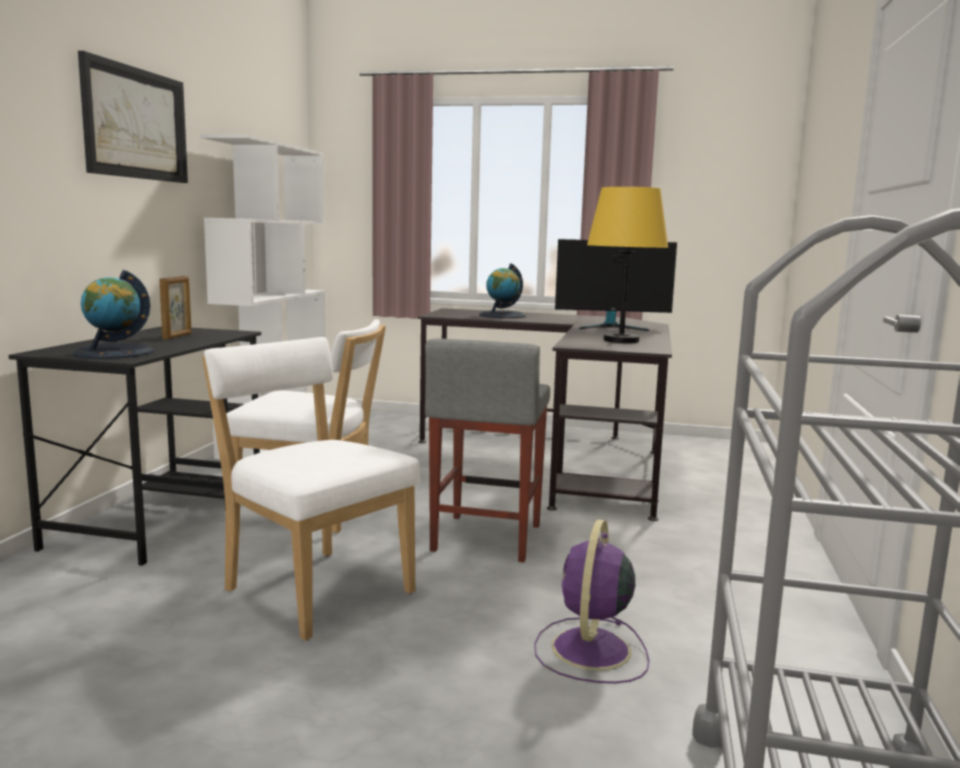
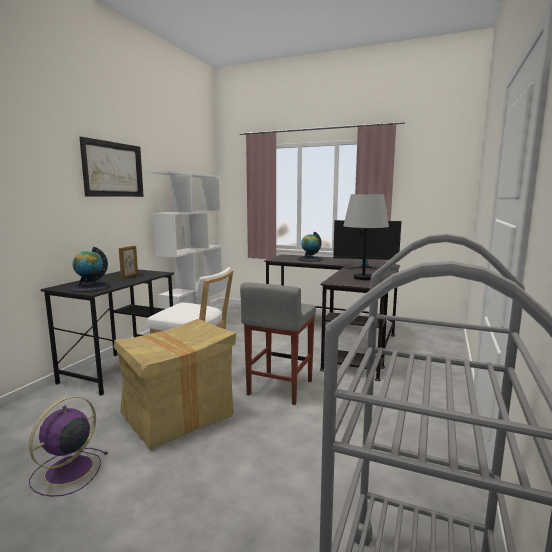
camera: 10 degrees right, 0 degrees up
white chair [202,337,420,641] -> cardboard box [114,319,236,450]
purple fan [534,519,649,683] -> purple fan moved to [29,396,107,497]
yellow table lamp [587,186,668,343] -> grey table lamp [343,193,389,280]

